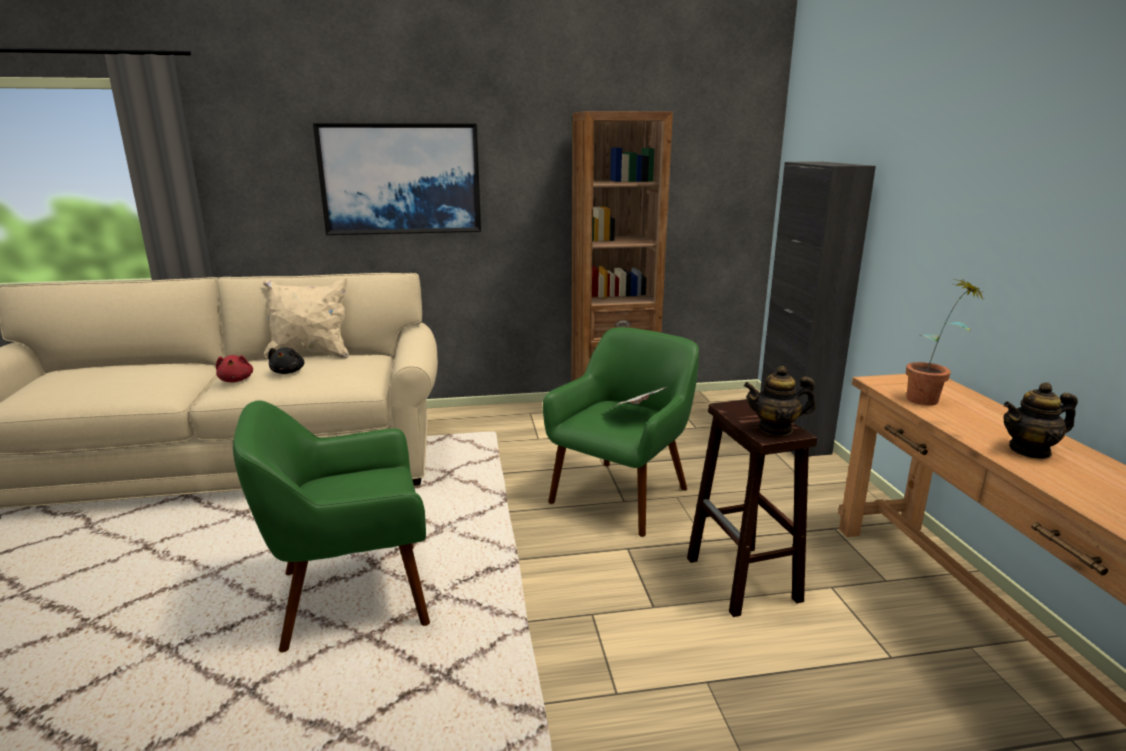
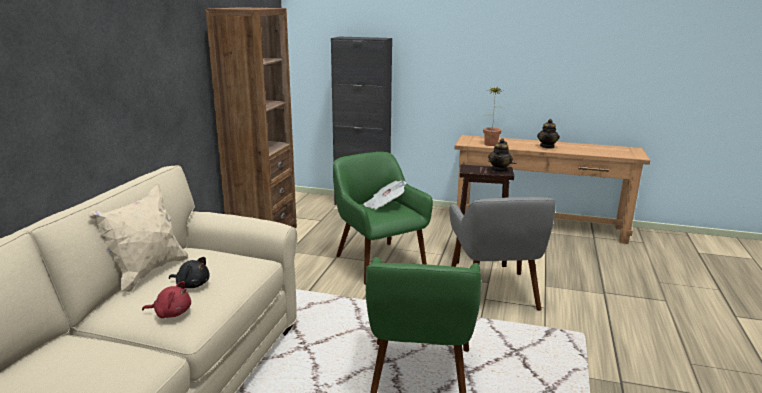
camera: 65 degrees left, 0 degrees up
picture [313,123,481,235] -> none
none -> grey armchair [449,197,556,311]

